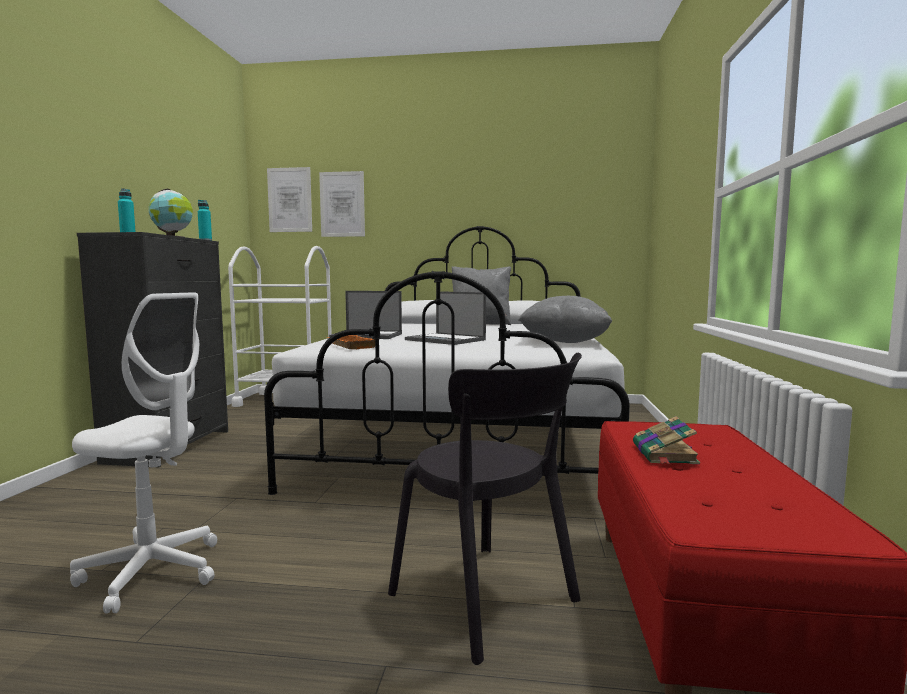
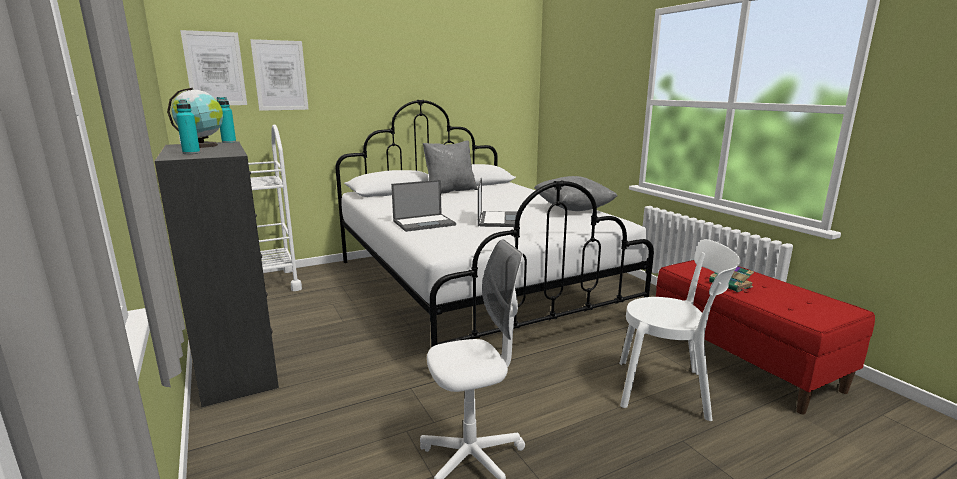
camera: 35 degrees left, 10 degrees up
orange tray [327,335,375,349] -> none
black chair [388,353,582,665] -> white chair [619,239,741,421]
laptop [405,291,486,345] -> laptop turned 90 degrees counterclockwise [478,178,520,227]

